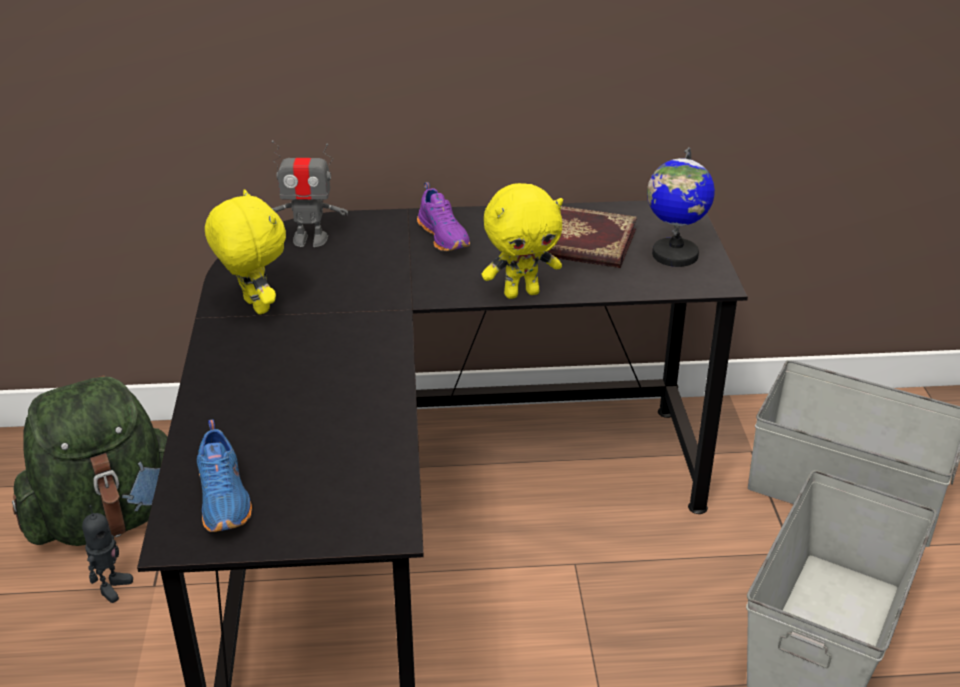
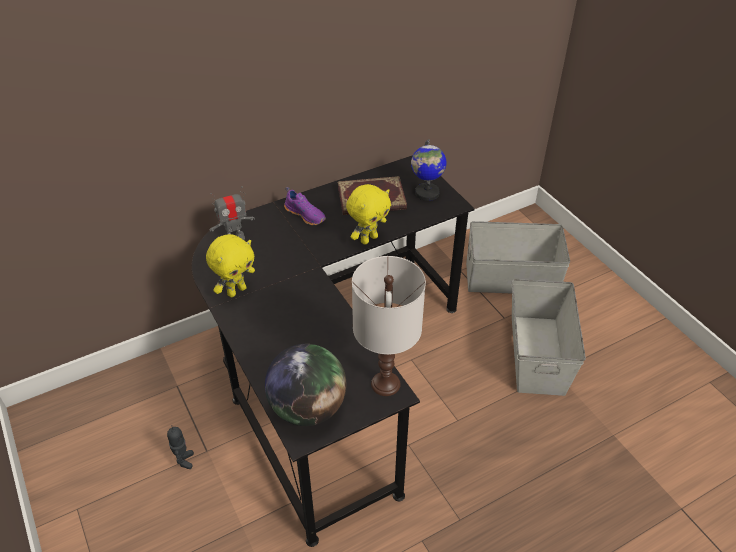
camera: 25 degrees left, 10 degrees up
green backpack [12,375,168,546] -> none
blue shoe [197,420,252,532] -> globe [265,344,347,426]
yellow plush toy [205,189,286,315] -> yellow plush toy turned 105 degrees clockwise [206,234,255,297]
none -> white table lamp [352,256,426,396]

